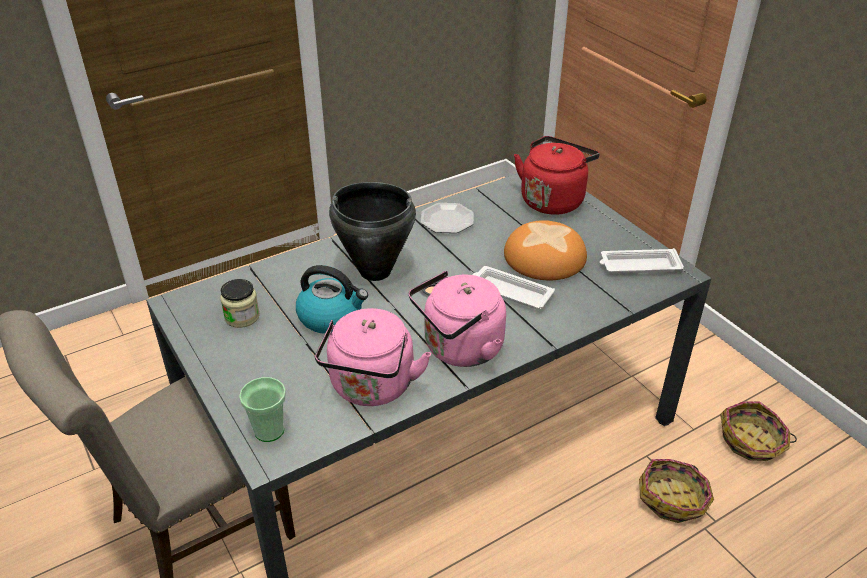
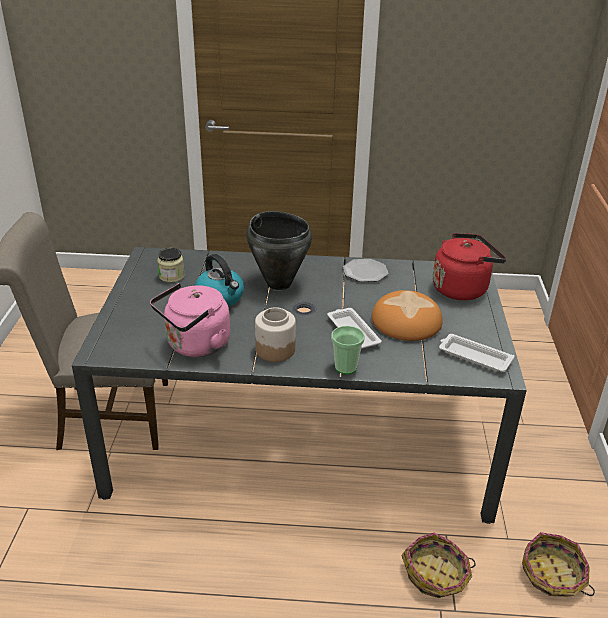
camera: 35 degrees right, 5 degrees down
cup [239,377,286,442] -> cup moved to [331,326,365,374]
pink kettle [409,271,506,367] -> jar [255,307,296,362]

